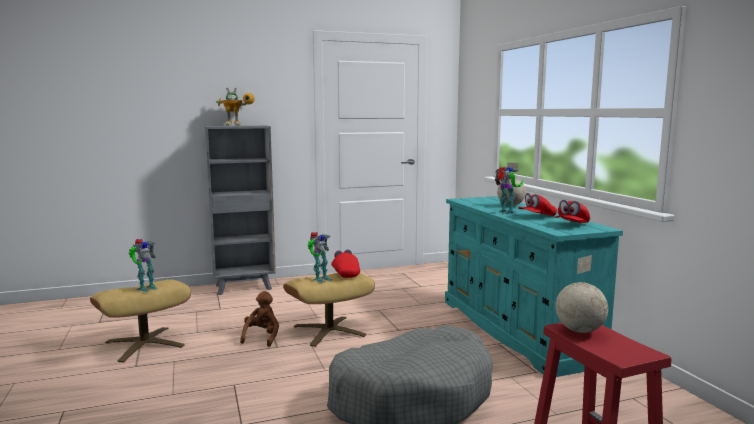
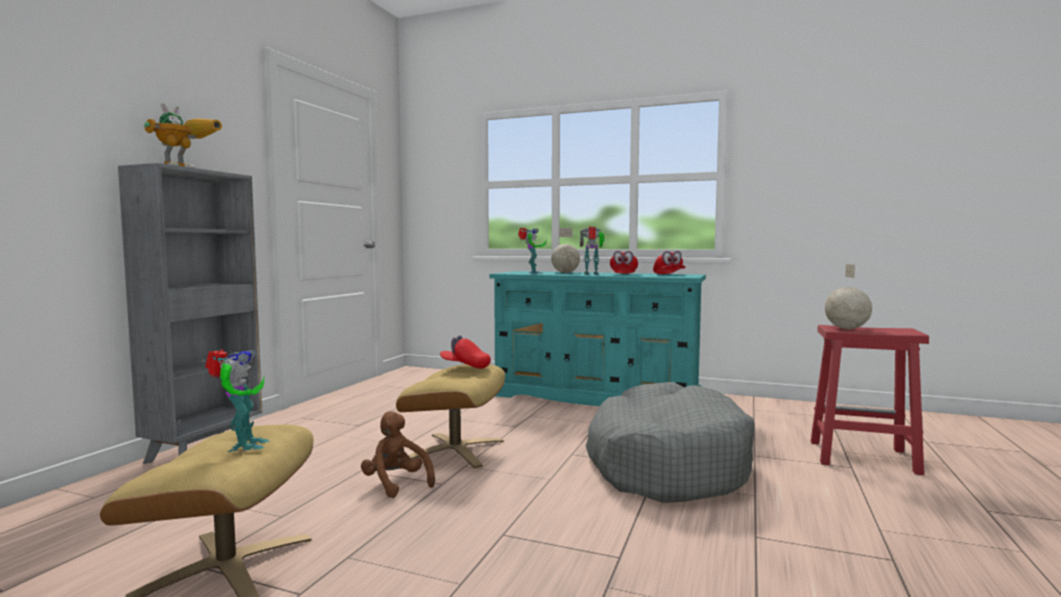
camera: 50 degrees left, 5 degrees down
toy robot [307,232,331,283] -> toy robot moved to [518,228,546,274]

